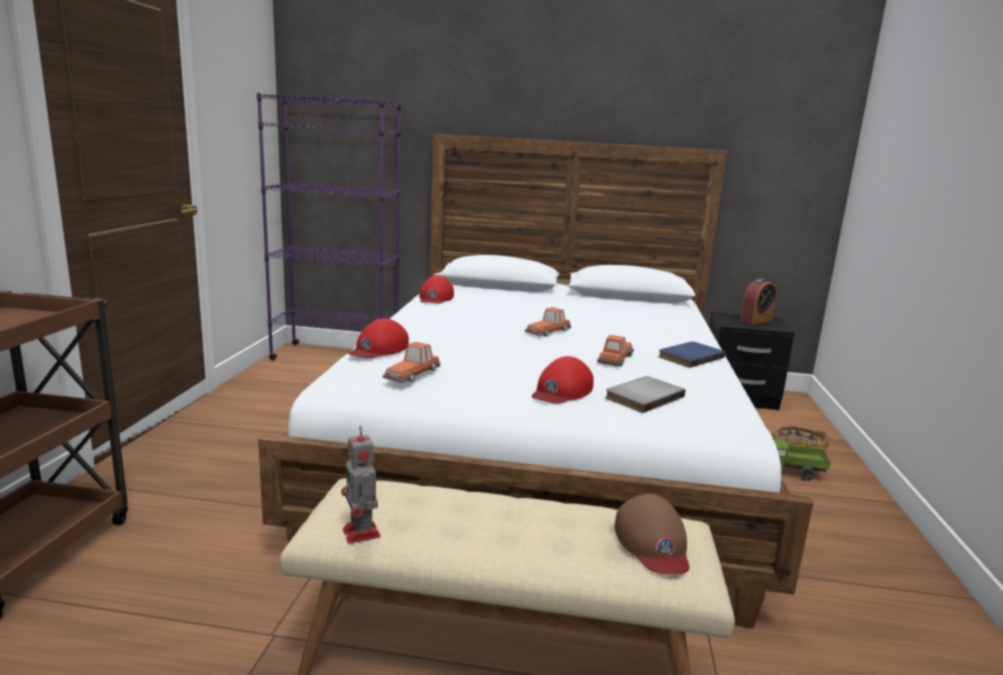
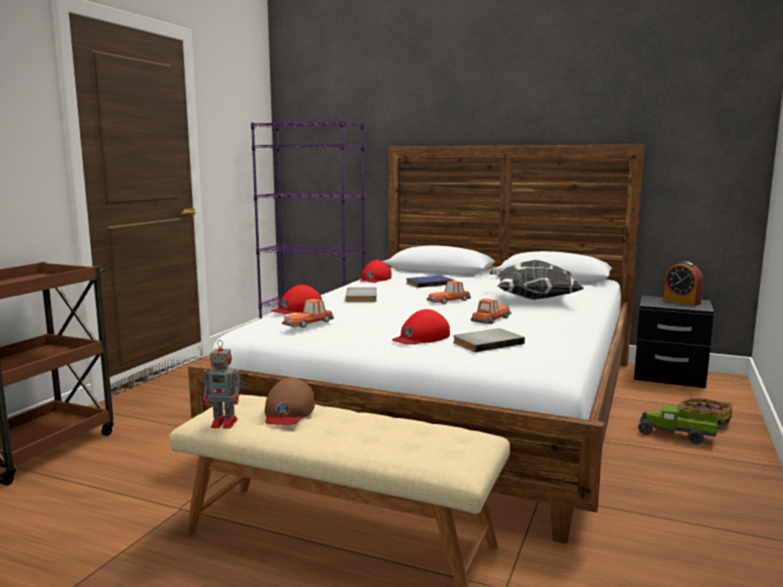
camera: 15 degrees right, 5 degrees down
toy robot [341,426,381,544] -> toy robot turned 75 degrees counterclockwise [203,340,244,429]
brown cap [615,494,690,575] -> brown cap moved to [265,377,315,425]
blue book [658,342,725,368] -> blue book moved to [406,275,454,288]
alarm clock [740,278,776,324] -> alarm clock turned 75 degrees clockwise [663,261,703,306]
none -> grey book [345,287,377,302]
none -> pillow [489,260,585,300]

